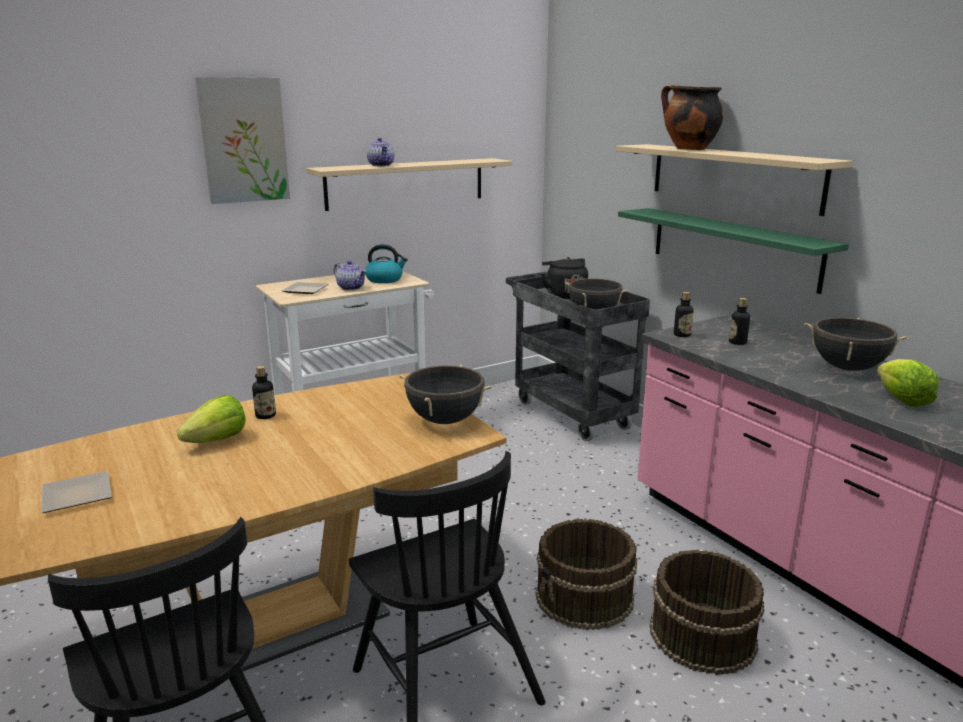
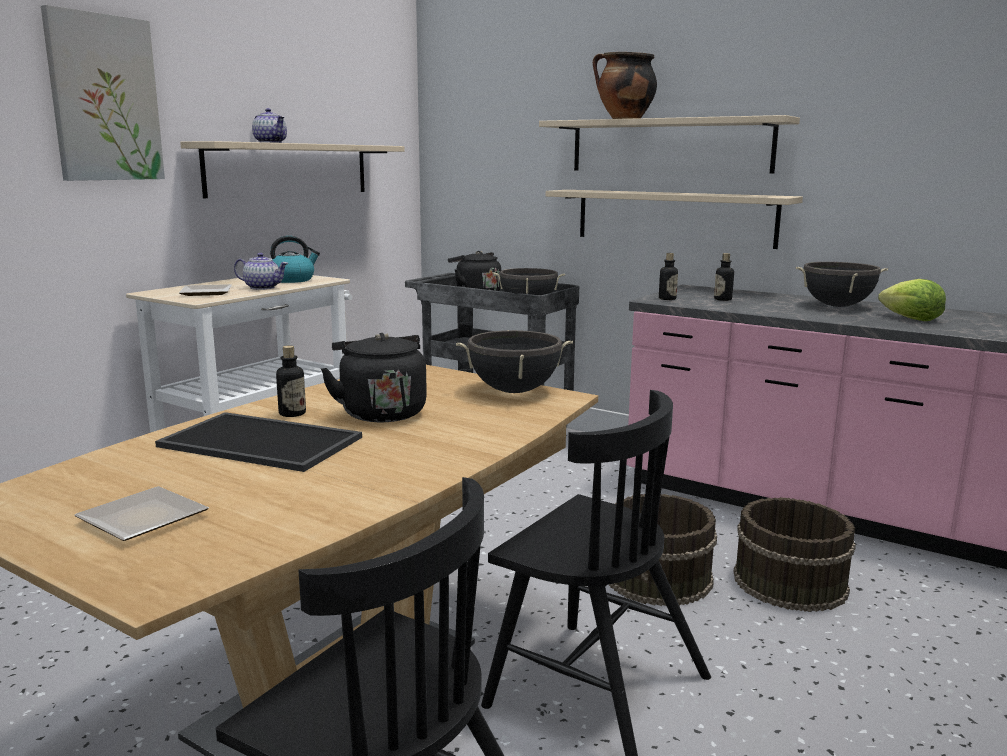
camera: 25 degrees left, 5 degrees down
lettuce [177,395,246,443] -> tray [155,412,362,472]
green shelf [618,208,849,294] -> beige shelf [546,190,803,249]
none -> black kettle [321,333,427,422]

